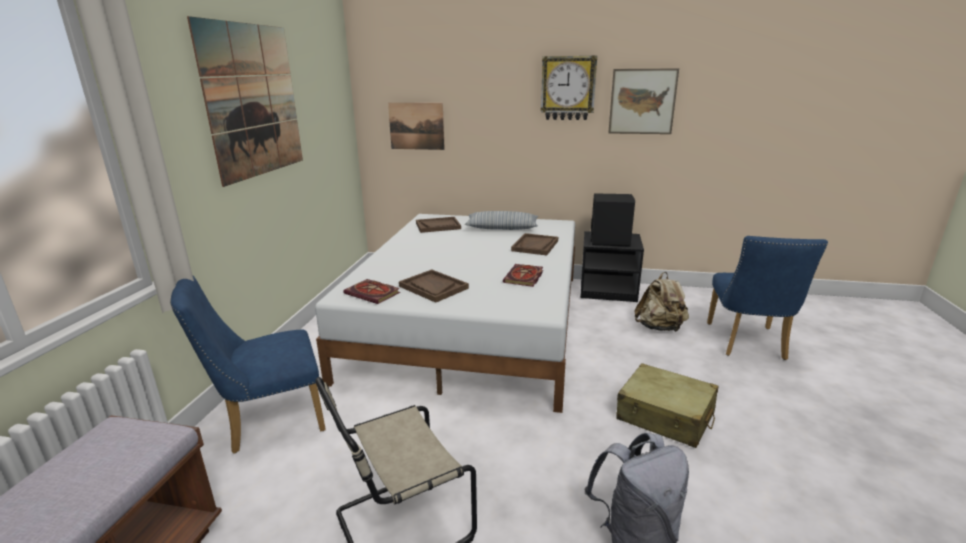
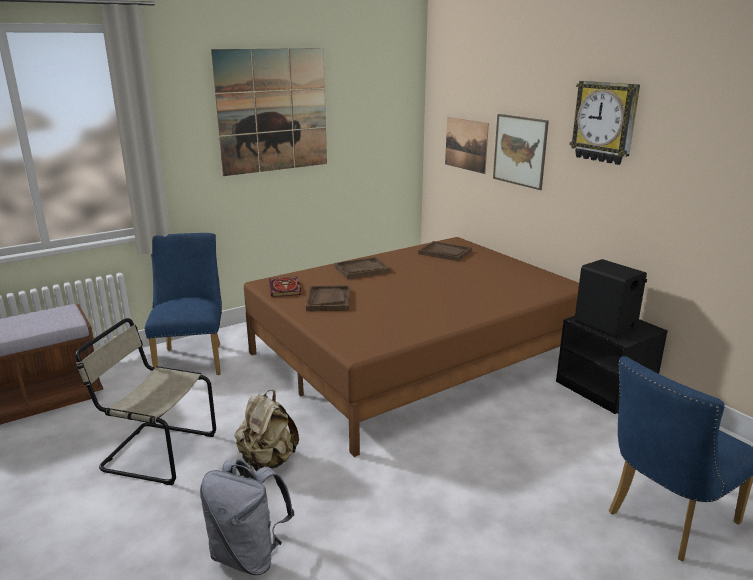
camera: 45 degrees right, 0 degrees up
blue chair [170,276,326,454] -> blue chair turned 60 degrees clockwise [145,233,222,375]
white bed [315,214,575,413] -> brown bed [244,237,579,457]
pillow [465,211,538,230] -> none
book [503,264,543,287] -> none
brown tray [511,233,558,256] -> brown tray moved to [334,257,391,279]
picture [608,68,679,134] -> picture moved to [493,114,549,190]
beige suitcase [616,363,718,448] -> none
beige backpack [635,272,689,332] -> beige backpack moved to [235,390,299,471]

